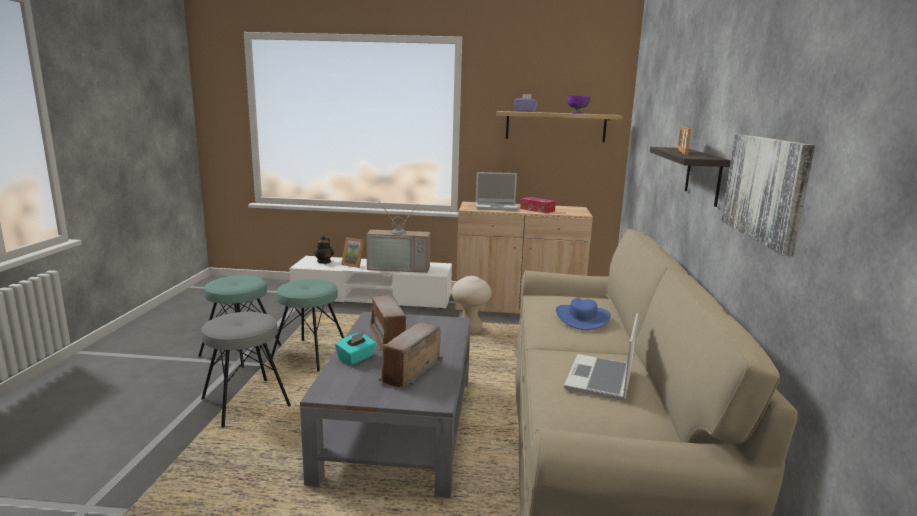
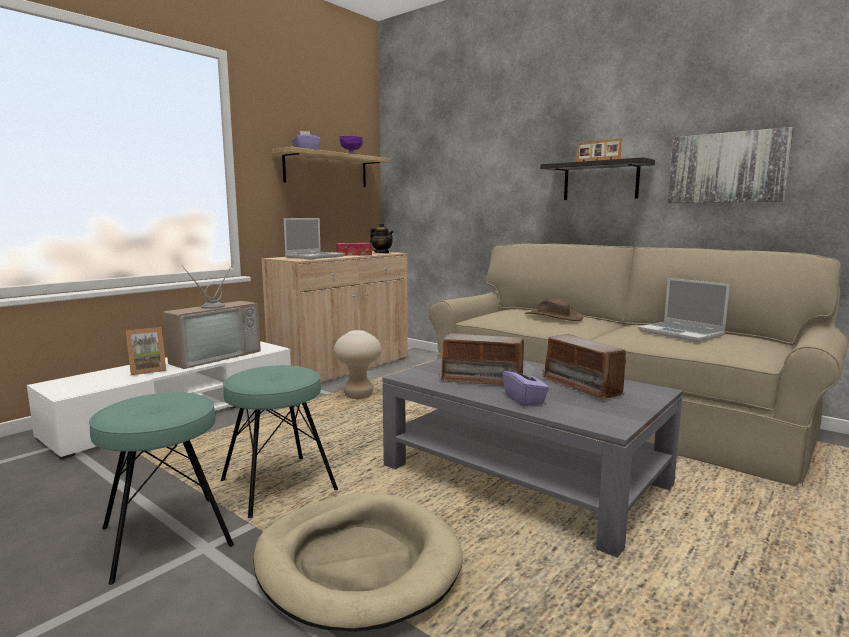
camera: 55 degrees left, 5 degrees down
grey stool [201,312,291,428] -> beige dog bed [253,493,463,632]
teapot [314,236,334,264] -> teapot moved to [370,222,393,253]
turquoise tissue box [335,332,376,365] -> purple tissue box [502,362,549,406]
blue hat [556,298,611,330] -> brown hat [525,298,583,321]

